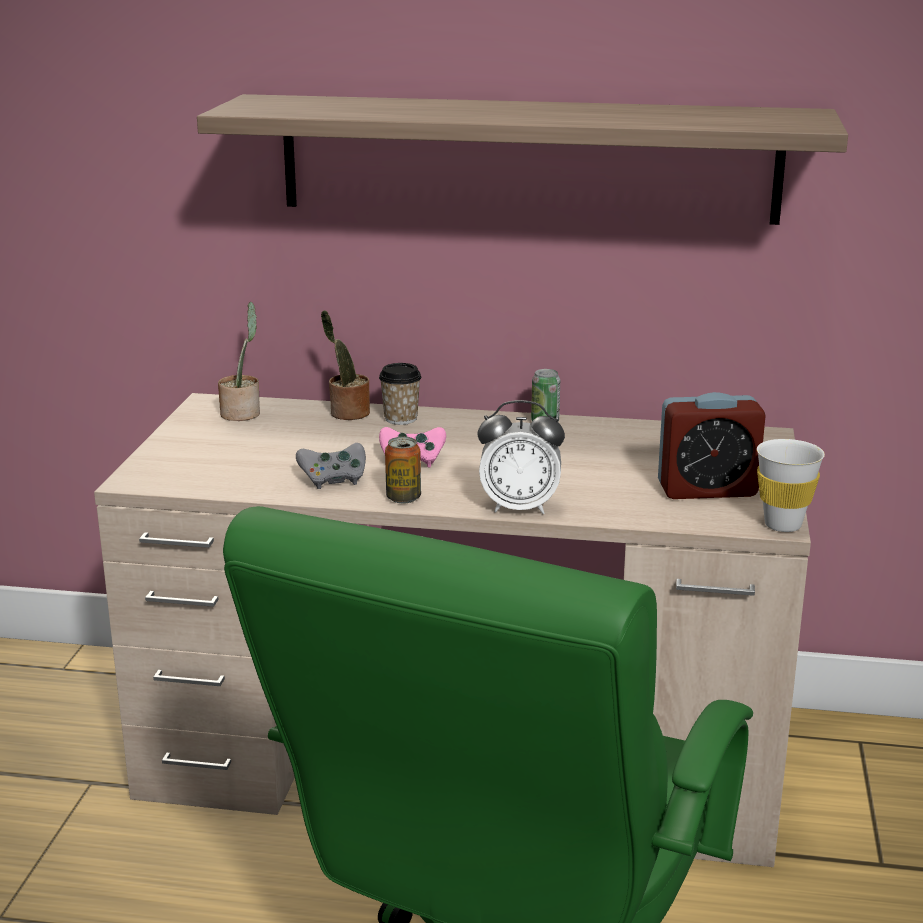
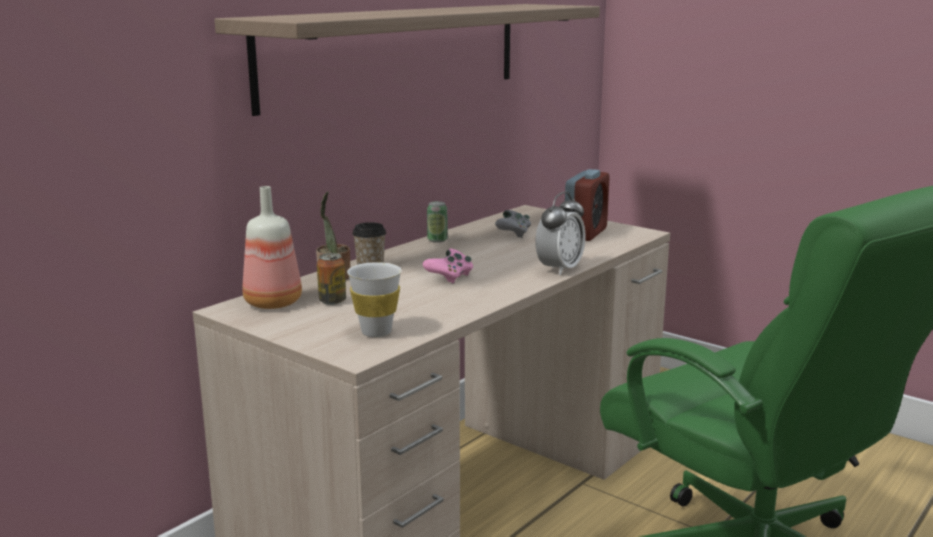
camera: 60 degrees left, 5 degrees down
potted plant [218,302,260,421] -> bottle [243,186,302,309]
grey game controller [296,443,366,489] -> grey game controller moved to [495,210,531,238]
can [385,437,421,503] -> can moved to [317,253,346,305]
white cup [757,439,825,532] -> white cup moved to [347,262,402,337]

